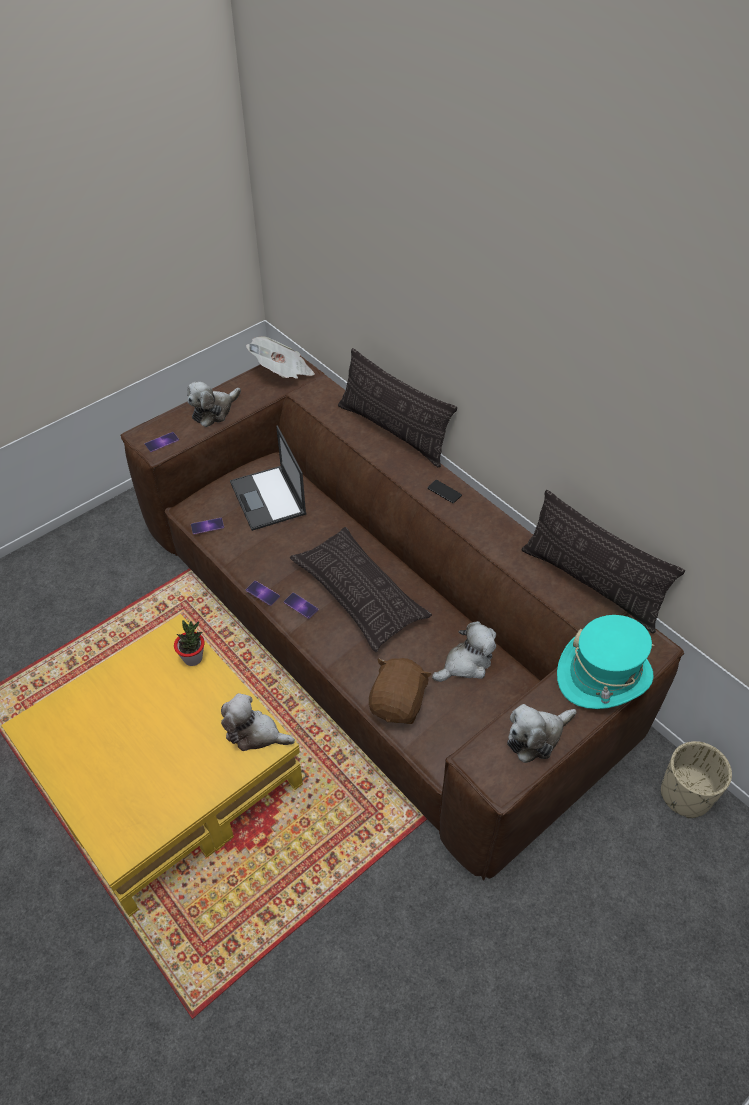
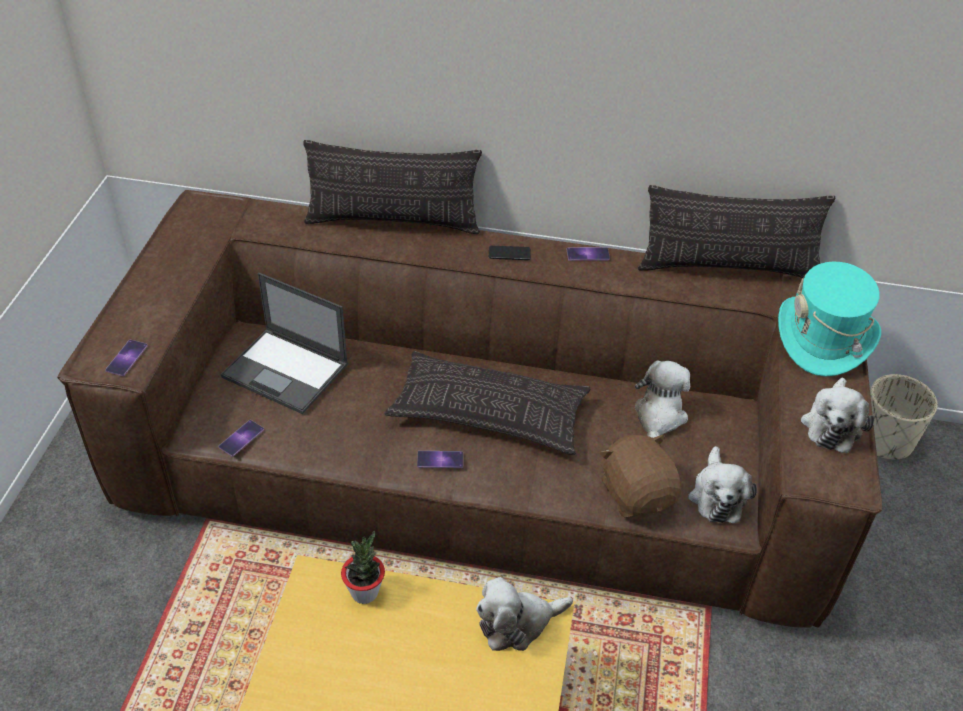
camera: 40 degrees left, 5 degrees down
plush toy [187,382,241,427] -> plush toy moved to [688,446,757,523]
phone [245,581,280,606] -> phone moved to [567,247,610,261]
newspaper [246,336,315,379] -> none

